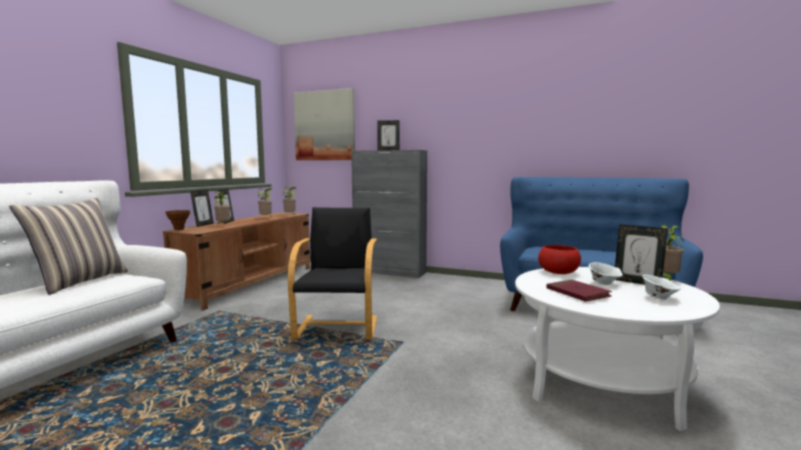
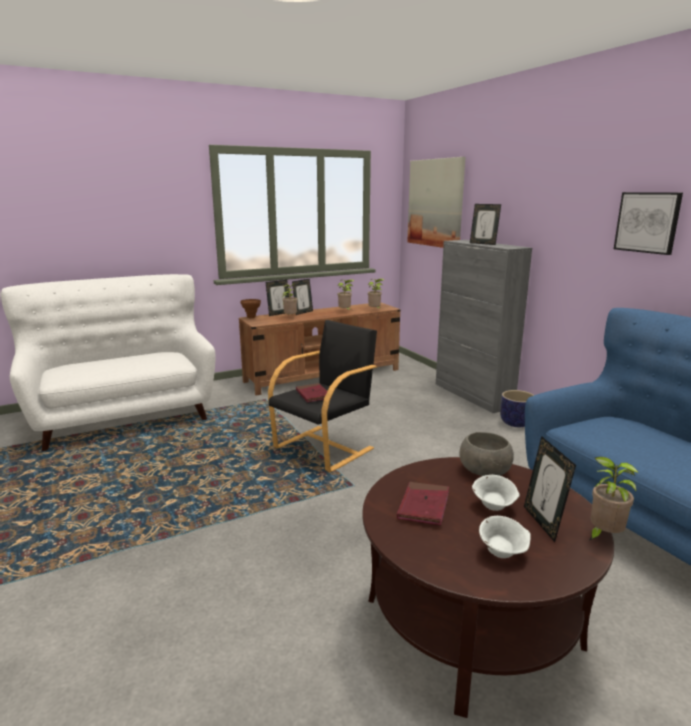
camera: 40 degrees right, 10 degrees up
pillow [9,198,128,295] -> none
white coffee table [515,267,720,431] -> brown coffee table [362,457,614,718]
red bowl [538,245,581,274] -> grey bowl [459,432,514,476]
none -> red book [296,383,327,402]
none -> planter [500,390,534,427]
none -> picture [614,192,683,255]

